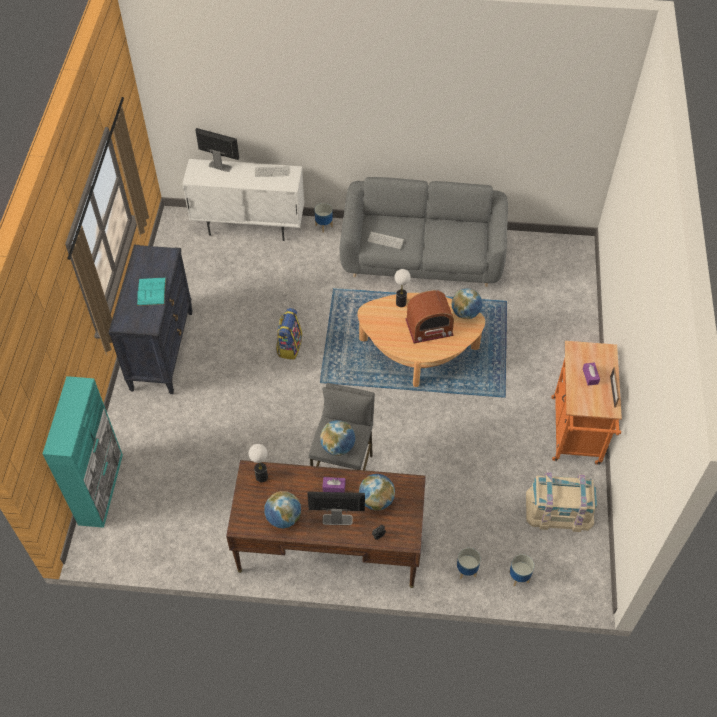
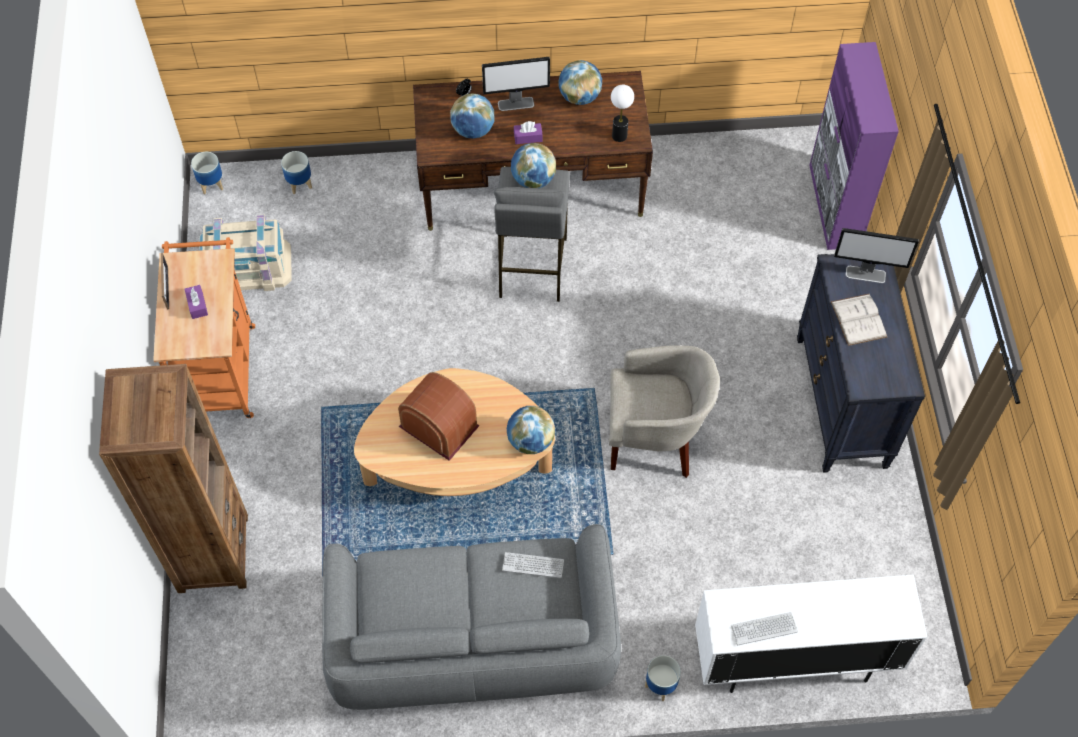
camera: 170 degrees right, 5 degrees up
turquoise cabinet [43,376,123,528] -> purple cabinet [809,42,899,250]
turquoise book [137,278,166,306] -> white book [831,294,887,346]
monitor [195,128,239,172] -> monitor moved to [834,228,919,283]
backpack [276,308,302,360] -> beige armchair [609,345,720,478]
table lamp [394,269,411,307] -> none
radio [405,290,454,343] -> radio turned 60 degrees clockwise [398,372,480,461]
globe [451,288,482,319] -> globe moved to [507,406,555,454]
planter [457,548,481,579] -> planter moved to [191,152,223,194]
none -> brown bookcase [99,364,248,593]

